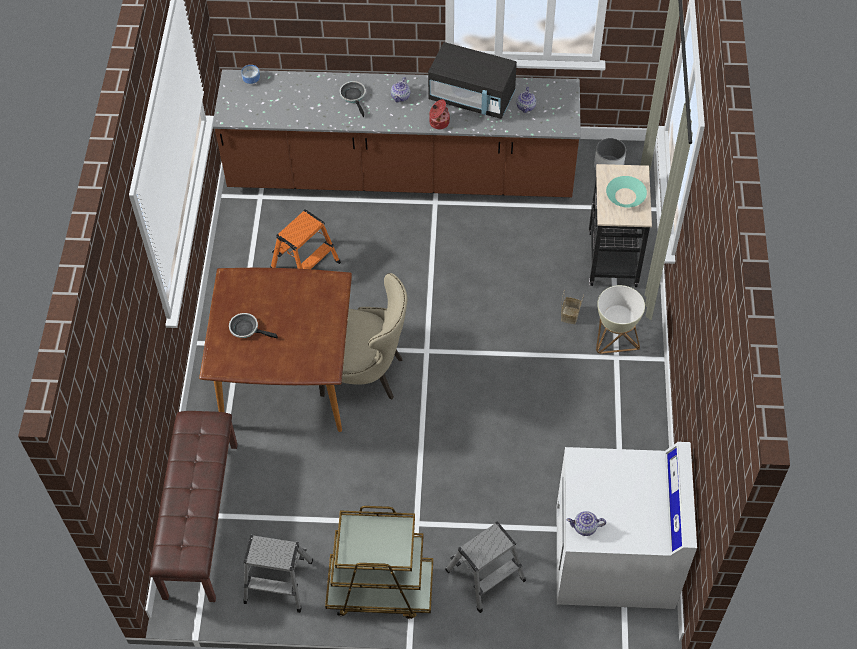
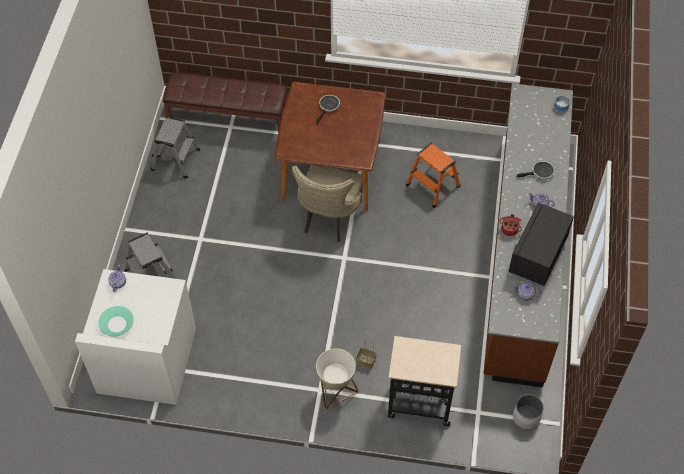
camera: 95 degrees right, 0 degrees up
brown cart [325,506,433,619] -> none
turquoise bowl [606,176,647,207] -> turquoise bowl moved to [98,306,134,337]

